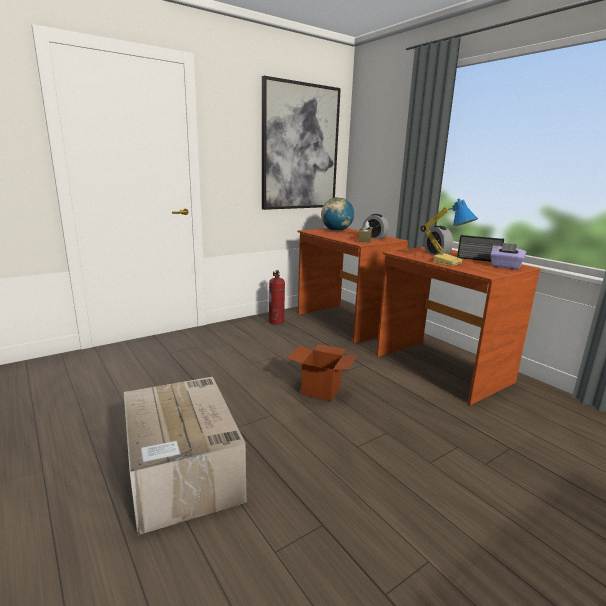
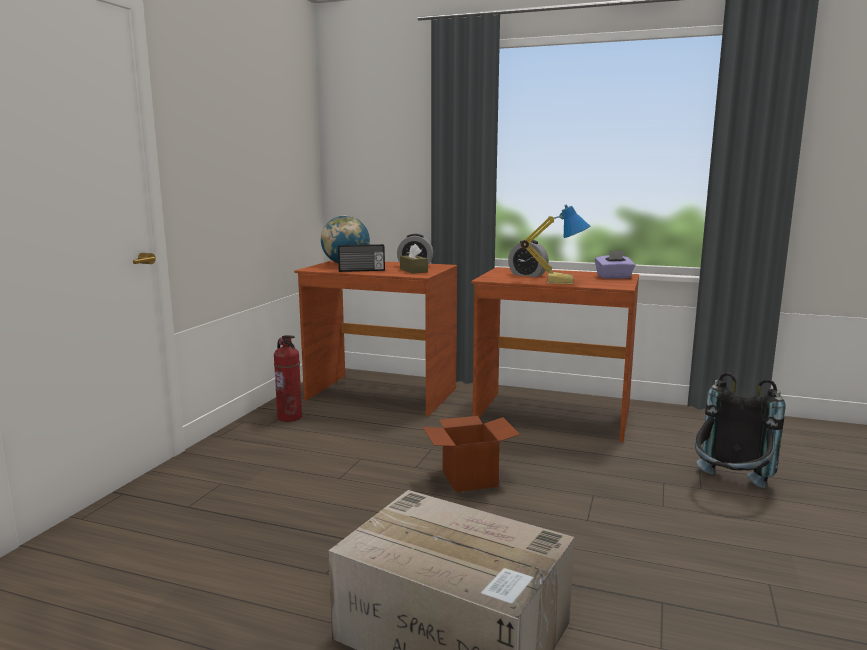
camera: 35 degrees left, 5 degrees down
picture [262,76,341,210] -> none
radio [457,235,504,262] -> radio moved to [338,244,385,272]
none -> black backpack [695,372,785,488]

